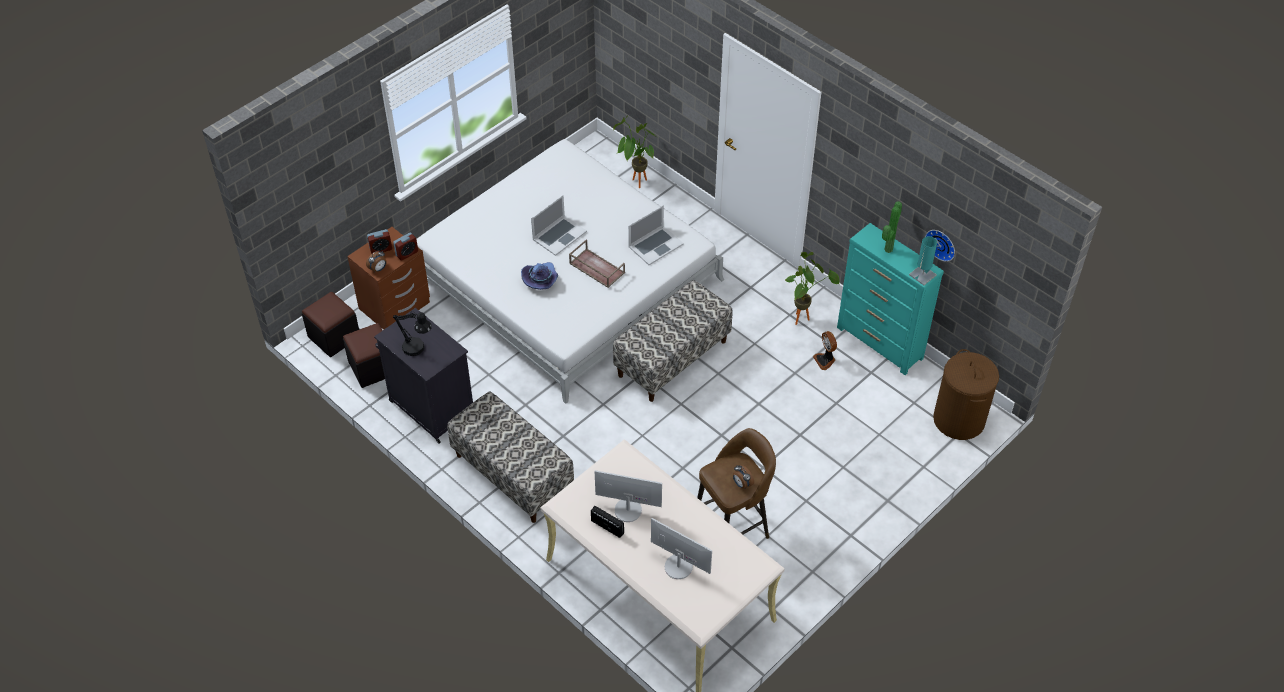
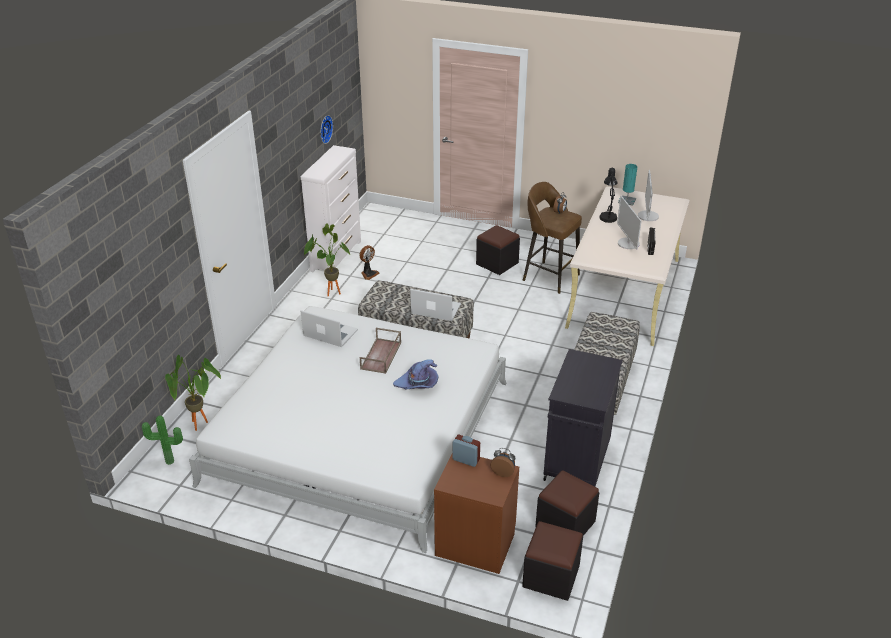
camera: 115 degrees left, 15 degrees down
alarm clock [367,229,392,254] -> none
black table lamp [393,311,432,356] -> black table lamp moved to [599,167,618,223]
laptop [531,195,587,256] -> laptop moved to [410,289,461,321]
turquoise dresser [837,223,944,375] -> white dresser [301,145,361,272]
potted plant [882,201,902,253] -> potted plant moved to [142,415,183,465]
turquoise table lamp [909,236,937,285] -> turquoise table lamp moved to [618,164,637,206]
brown laundry basket [933,349,999,440] -> none
none -> black ottoman [476,225,520,275]

